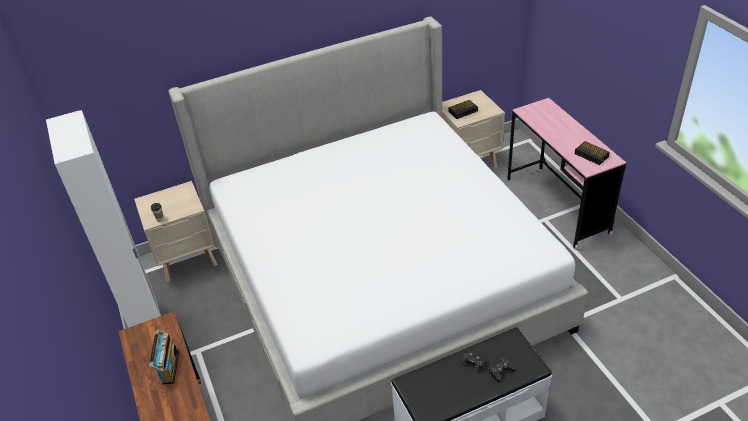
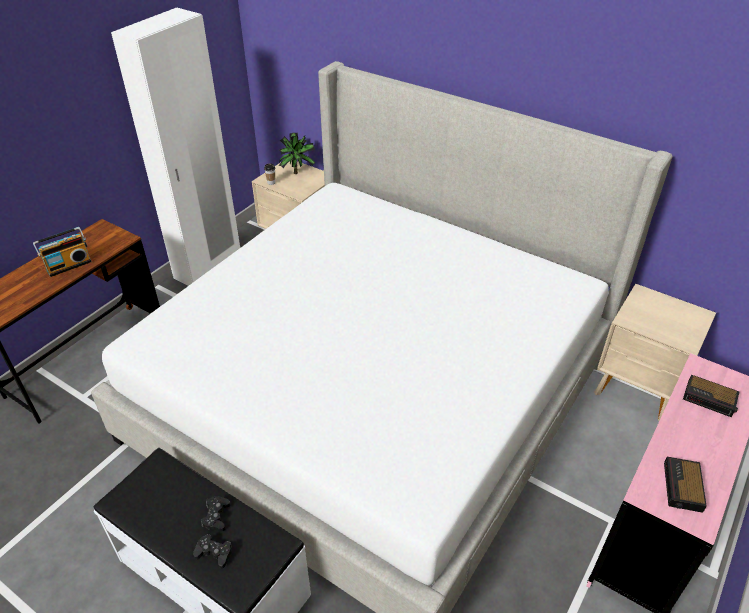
camera: 55 degrees right, 0 degrees up
alarm clock [448,100,478,119] -> alarm clock moved to [683,375,739,417]
none -> potted plant [279,133,315,174]

